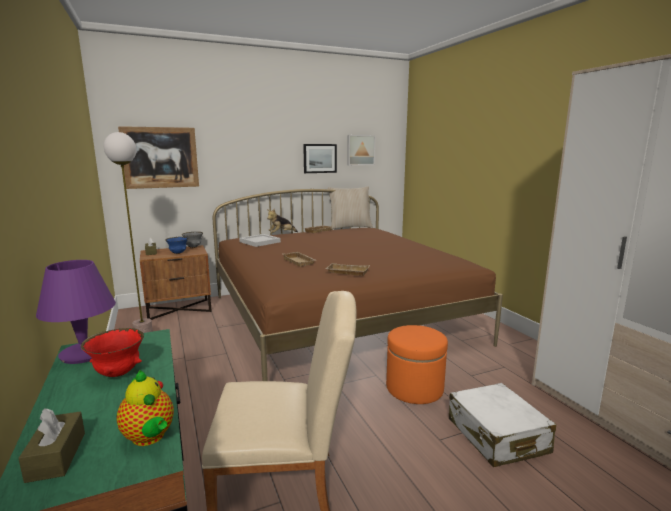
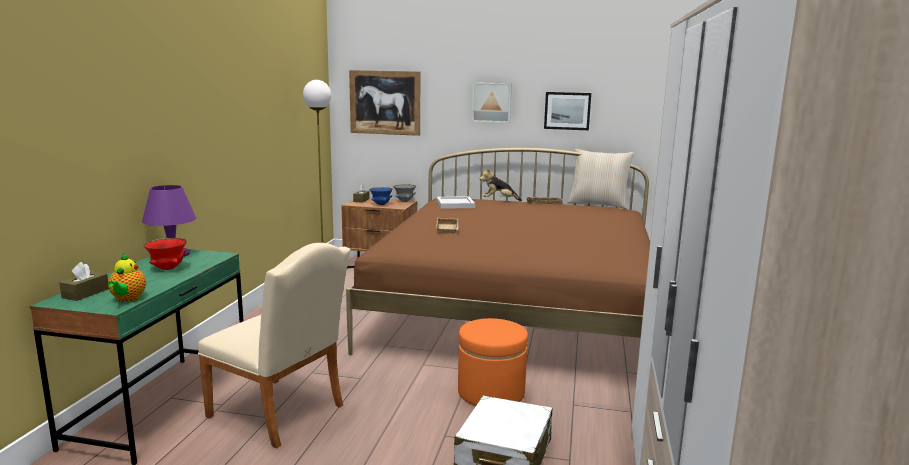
camera: 35 degrees right, 0 degrees up
beige tray [326,263,370,276] -> none
picture [347,135,375,165] -> picture moved to [472,83,512,123]

